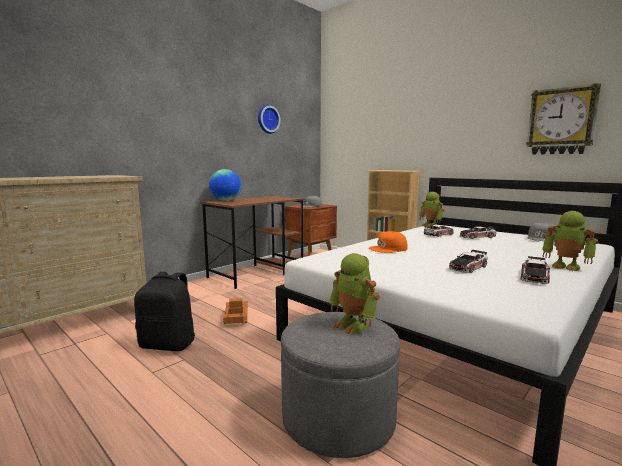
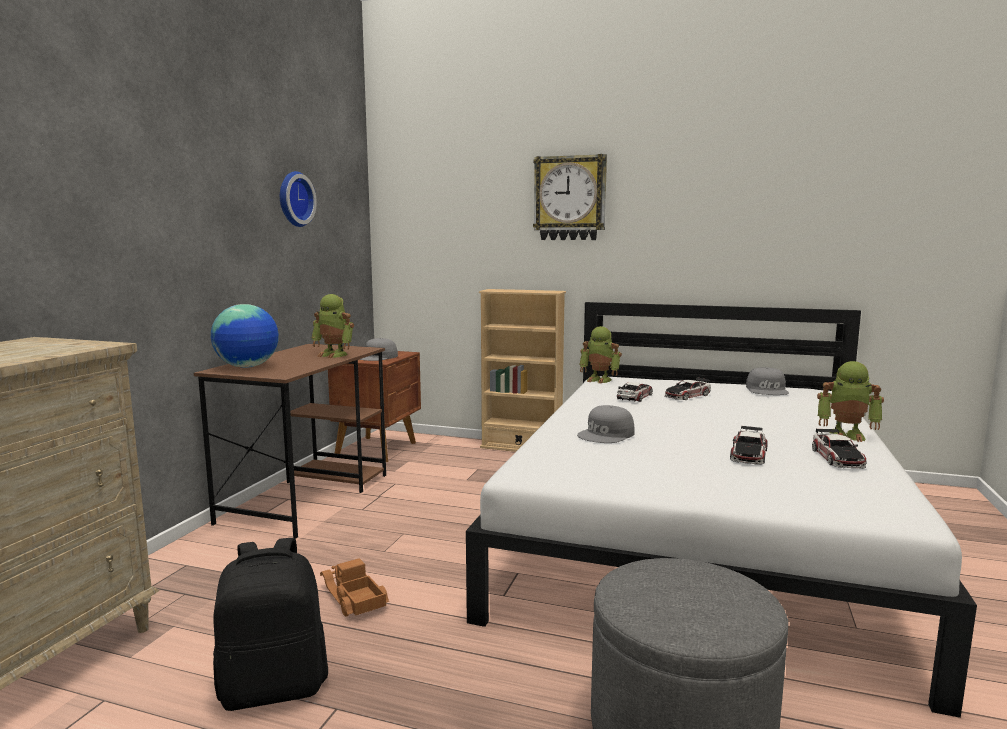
camera: 25 degrees left, 0 degrees up
toy robot [329,253,380,334] -> toy robot moved to [312,294,354,358]
orange cap [369,231,408,253] -> grey cap [577,405,635,443]
wall clock [526,83,601,155] -> wall clock moved to [533,154,607,240]

